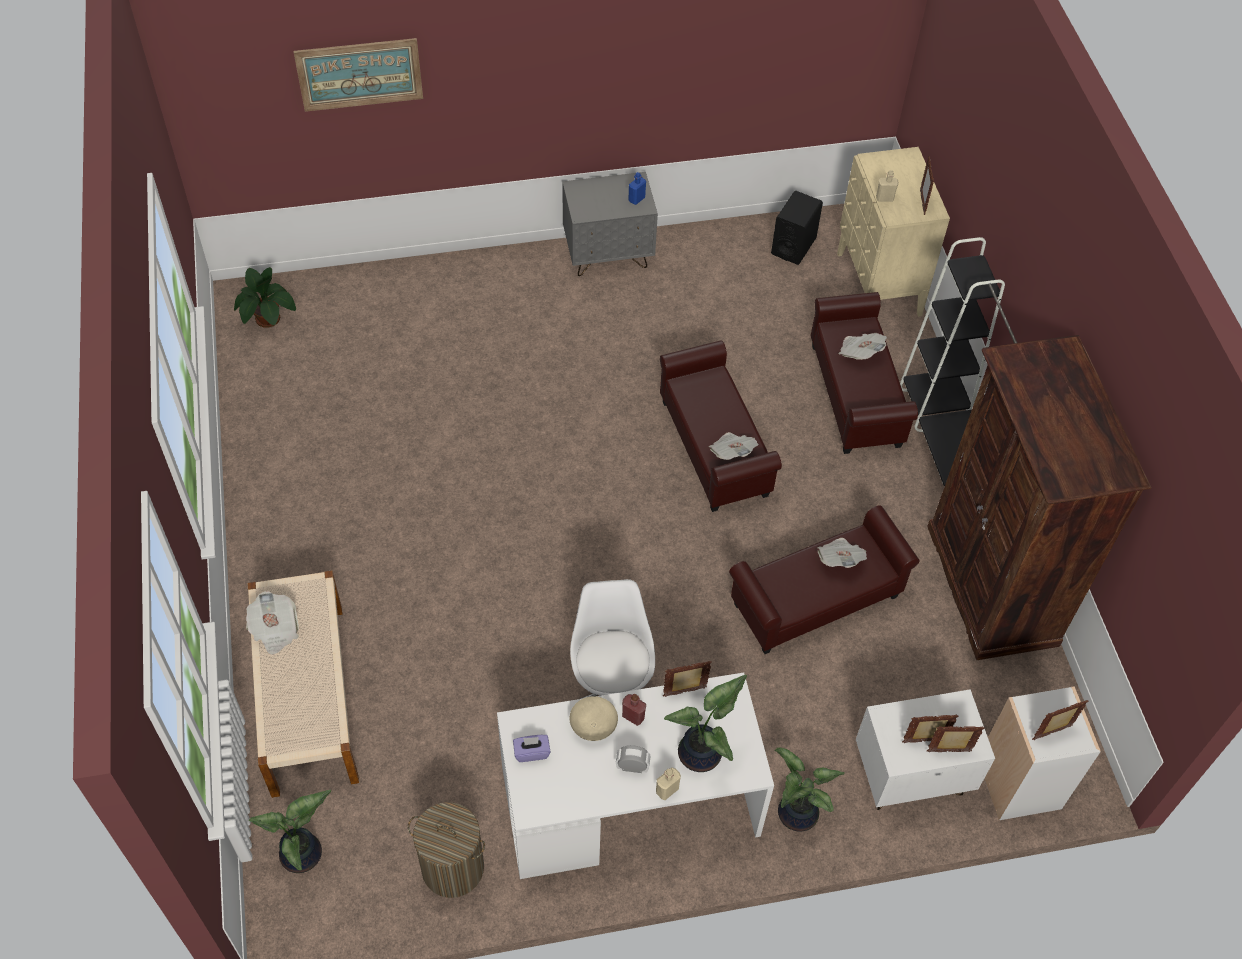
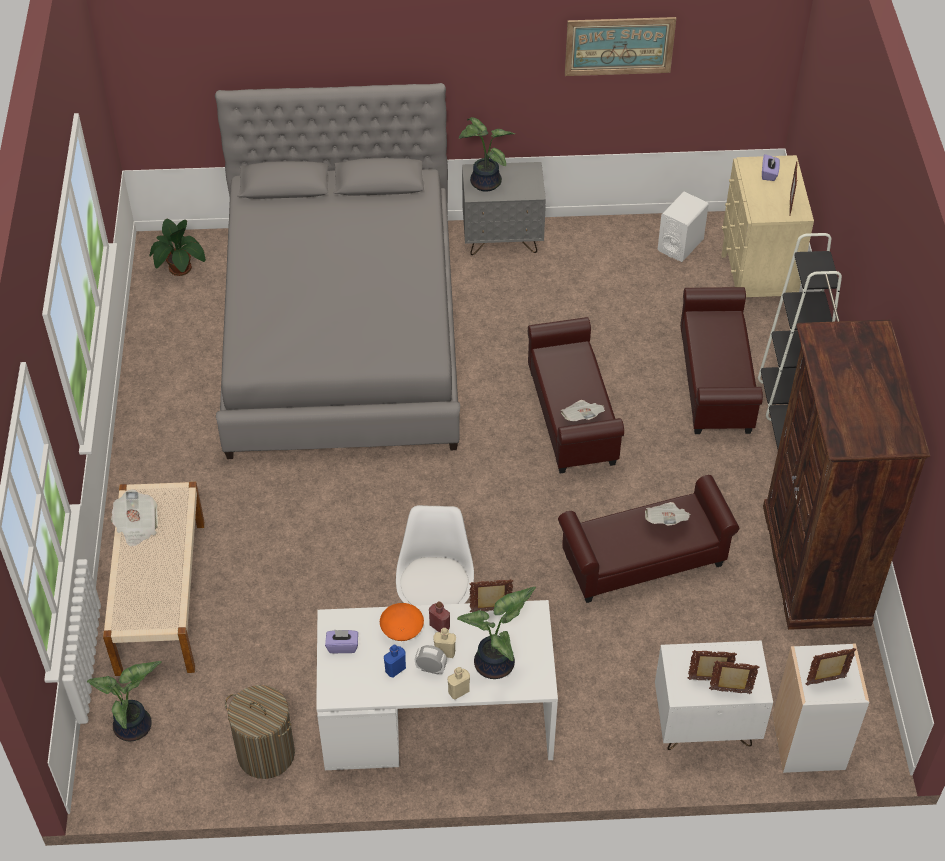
camera: 10 degrees right, 5 degrees down
picture [293,38,423,112] -> picture moved to [565,17,676,76]
beige bowl [570,696,618,741] -> orange bowl [380,603,424,641]
blue bottle [628,172,646,205] -> blue bottle moved to [384,645,406,678]
black speaker [771,191,823,265] -> white speaker [658,192,709,262]
potted plant [775,748,845,832] -> potted plant moved to [459,117,515,192]
newspaper [839,333,887,360] -> none
beige bottle [876,170,899,202] -> beige bottle moved to [433,628,456,658]
none -> grey bed [215,83,460,459]
none -> purple tissue box [762,154,780,181]

